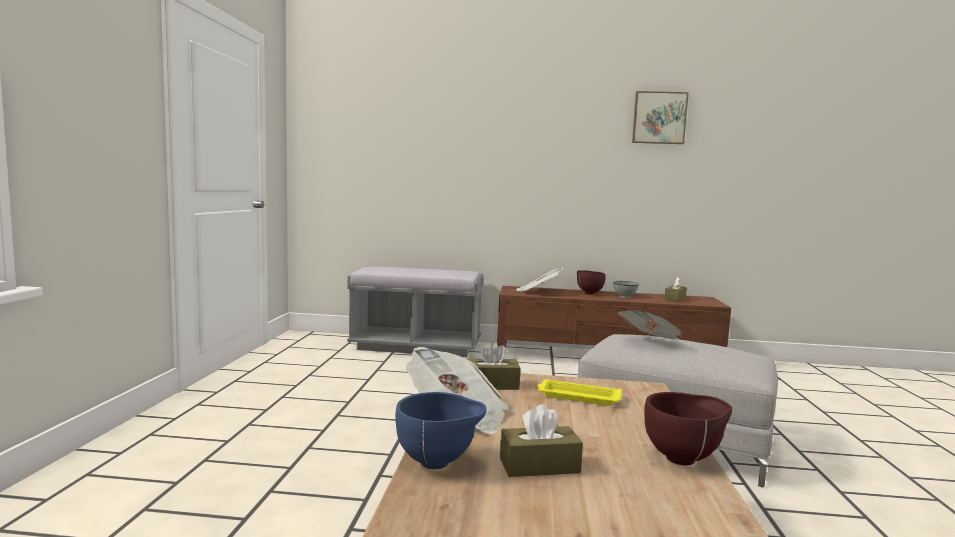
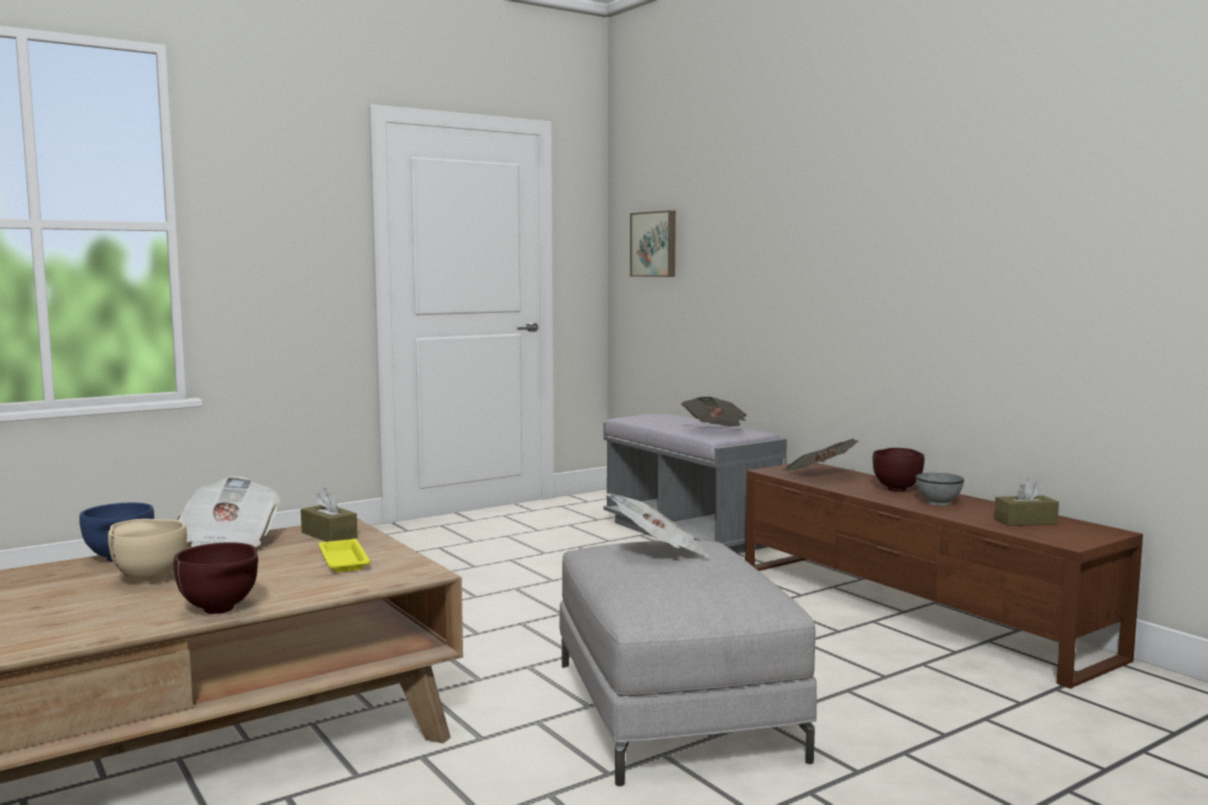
camera: 50 degrees right, 0 degrees up
brown tissue box [500,404,583,477] -> beige bowl [108,519,187,584]
picture [632,91,689,144] -> picture moved to [630,210,676,277]
none -> newspaper [681,397,746,426]

